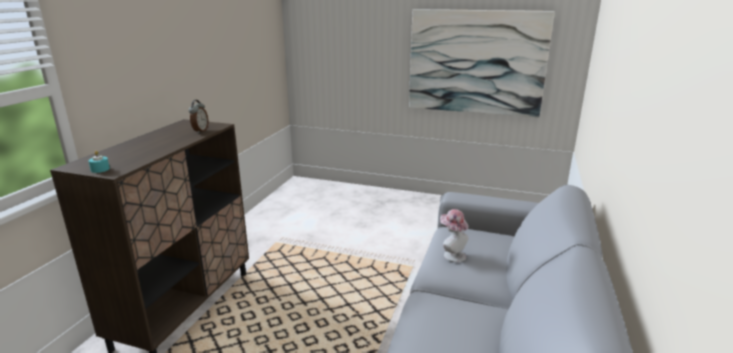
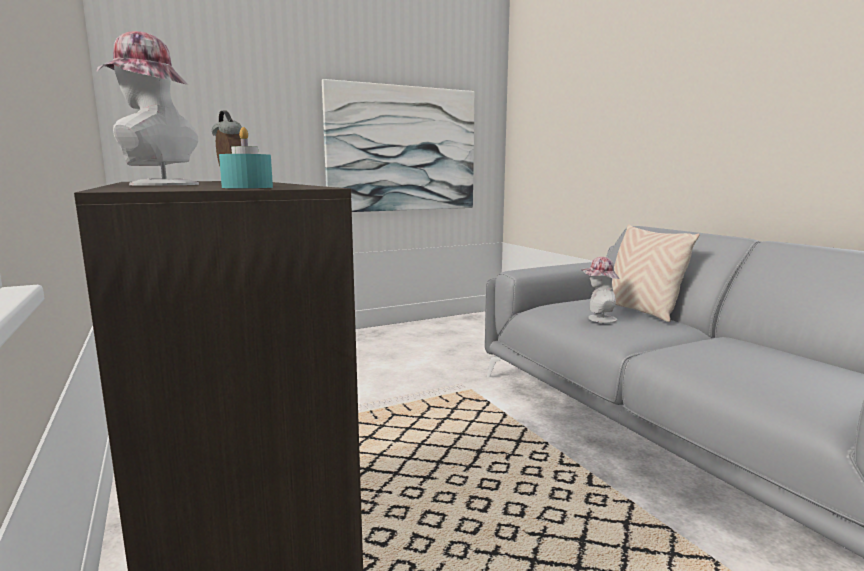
camera: 45 degrees left, 10 degrees down
none -> hat [96,31,199,186]
none -> beige pillow [612,224,700,322]

